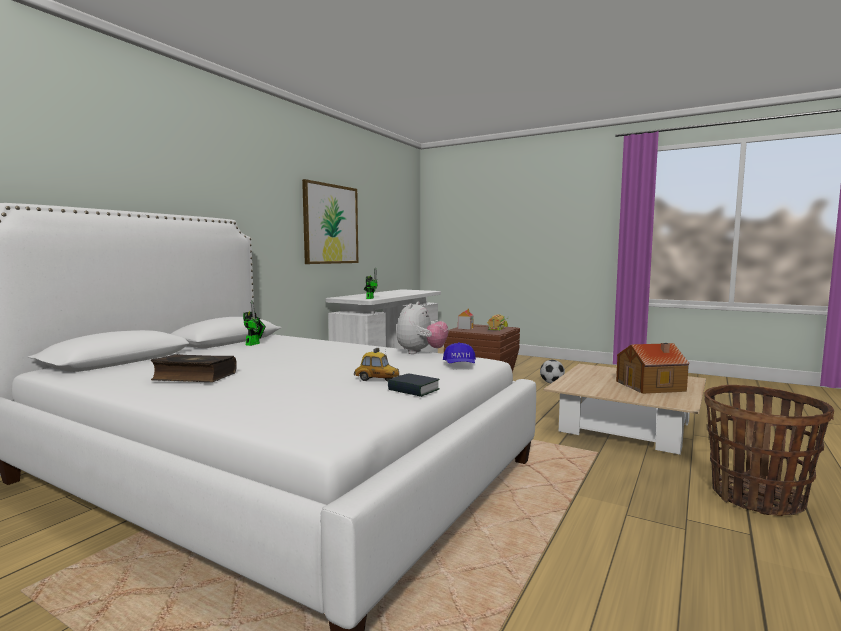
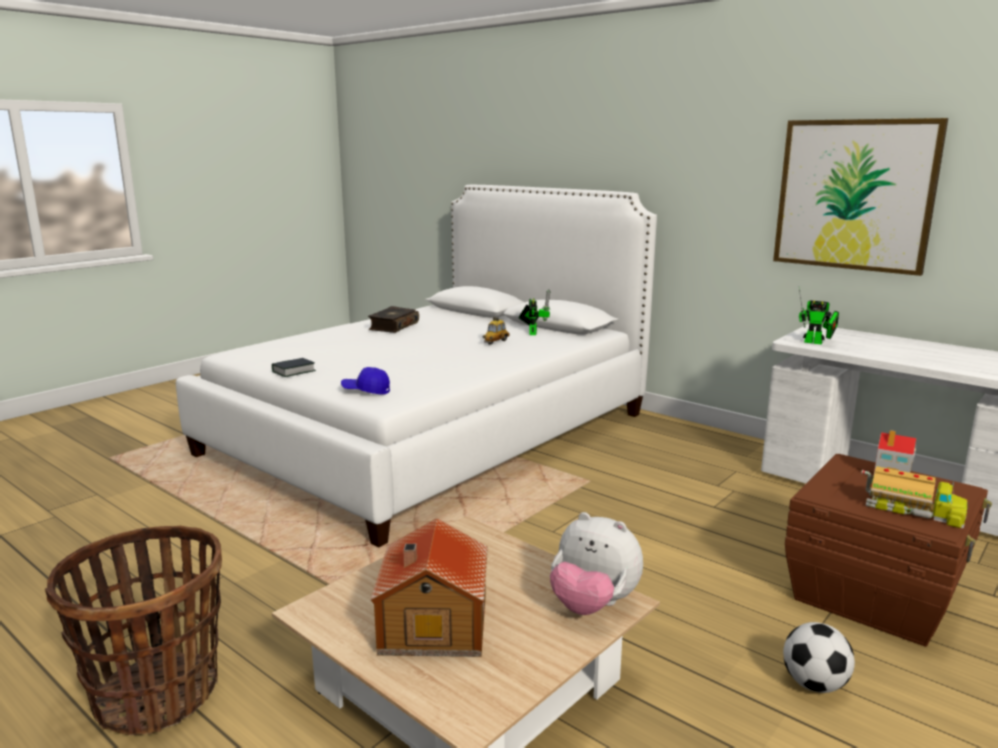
camera: 100 degrees right, 10 degrees up
toy robot [243,301,266,346] -> toy robot turned 120 degrees counterclockwise [518,289,550,335]
toy car [354,348,401,382] -> toy car moved to [483,317,510,344]
plush toy [397,302,448,354] -> plush toy moved to [550,512,643,615]

